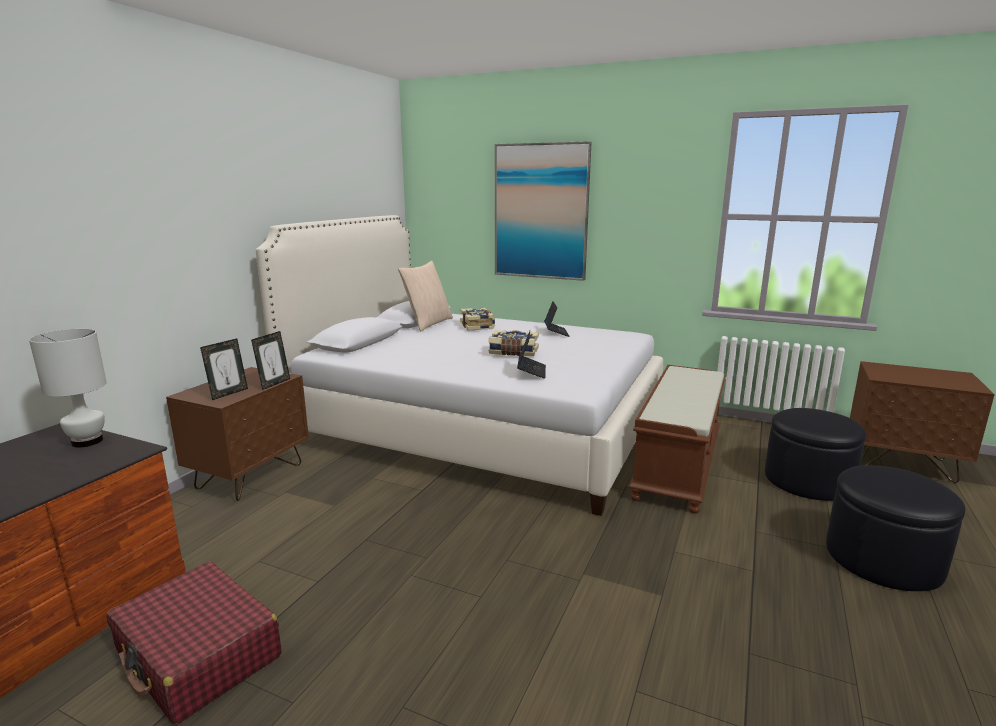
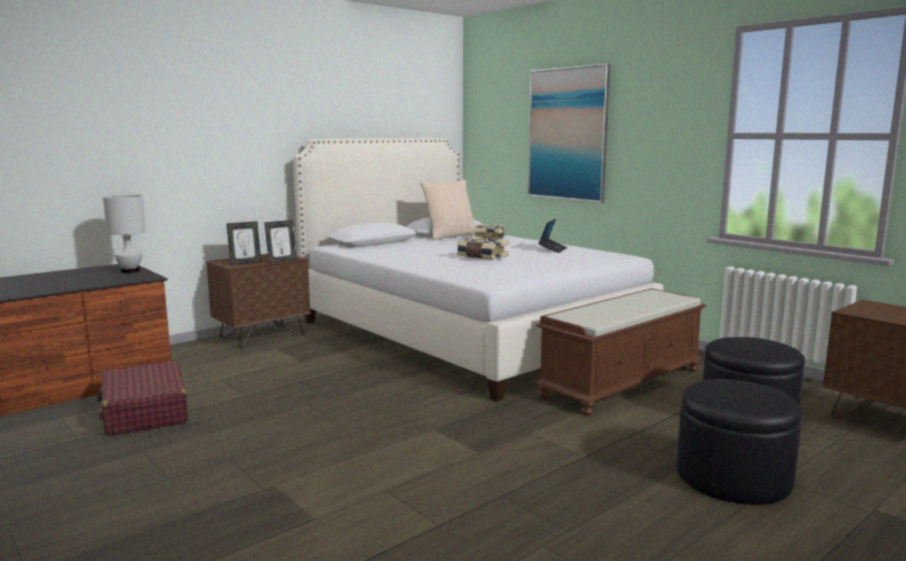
camera: 25 degrees right, 5 degrees down
laptop [517,331,546,379] -> none

